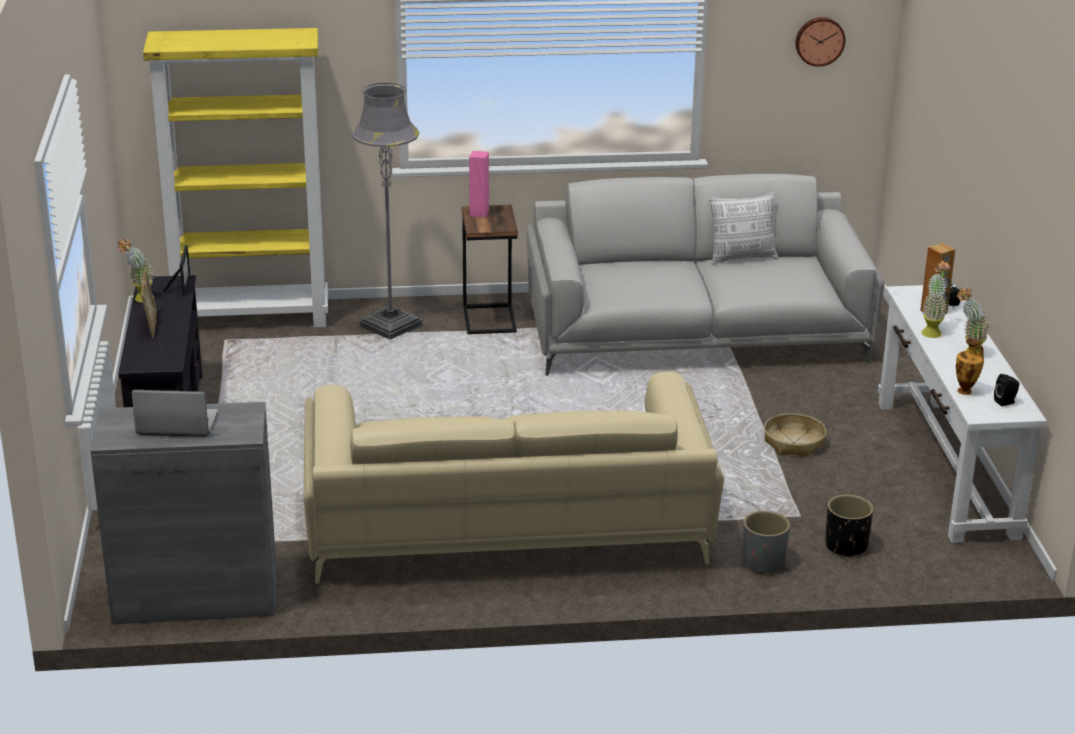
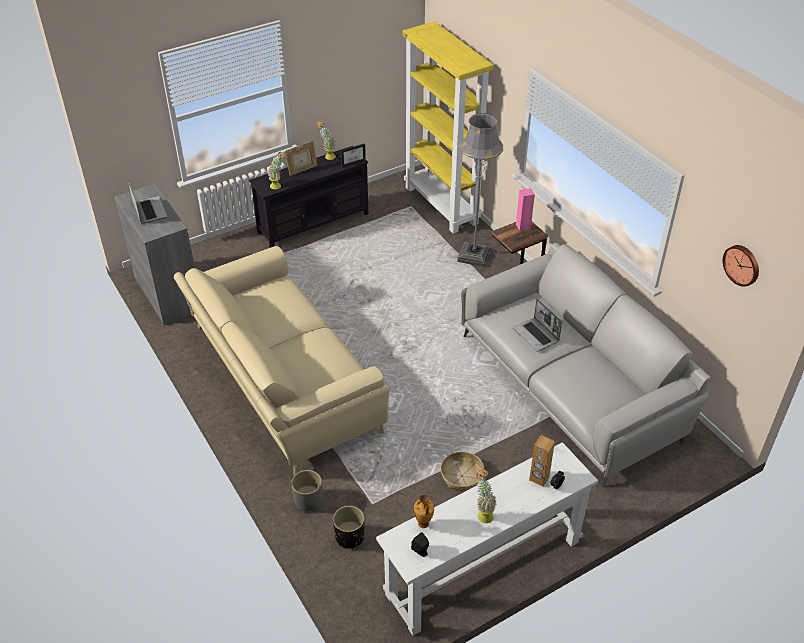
camera: 65 degrees right, 15 degrees up
pillow [709,192,778,265] -> none
potted plant [922,260,950,338] -> potted plant moved to [267,152,286,189]
none -> laptop [513,299,562,352]

